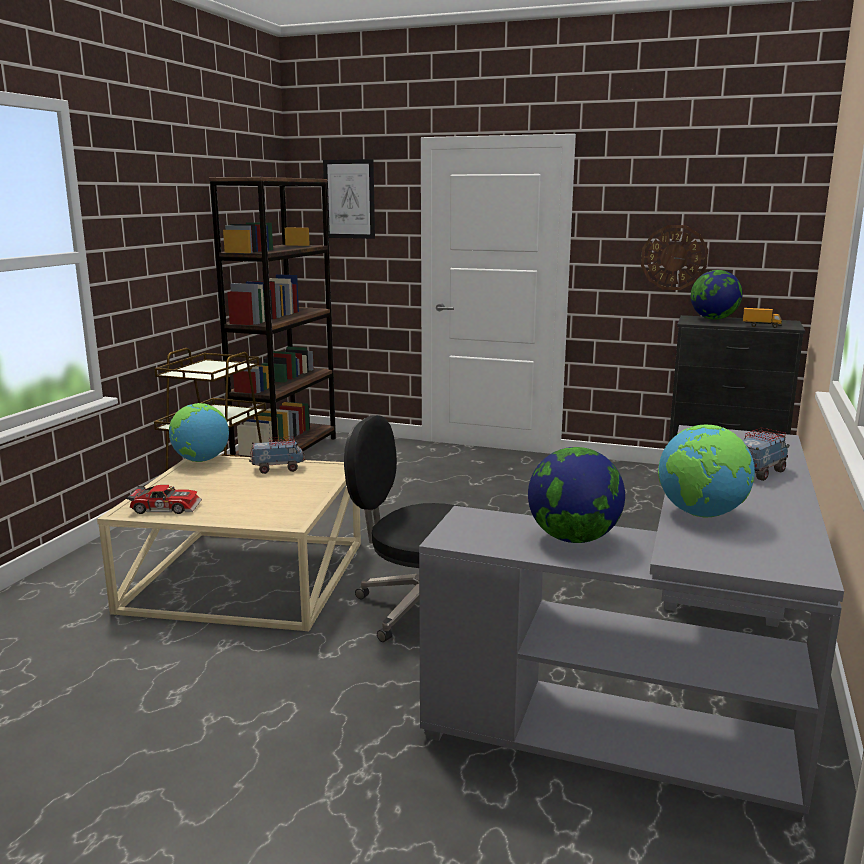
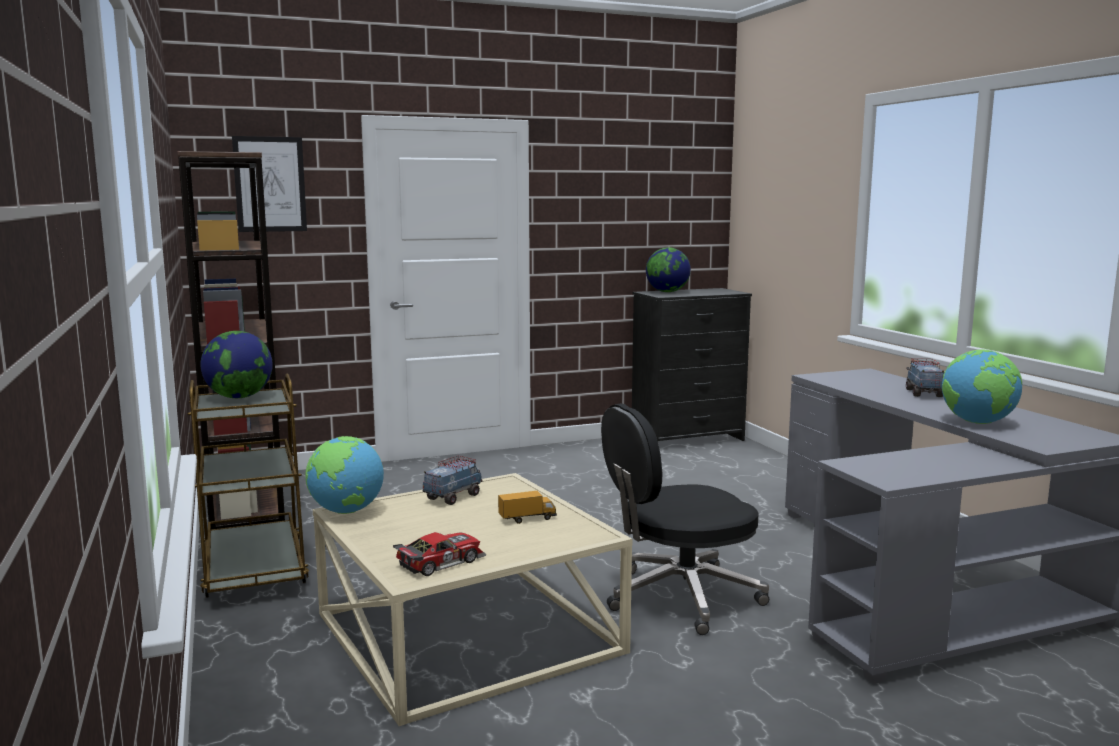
camera: 40 degrees left, 5 degrees down
globe [528,447,625,543] -> globe moved to [201,331,273,398]
wall clock [641,225,708,290] -> none
toy truck [743,308,782,328] -> toy truck moved to [498,491,557,524]

